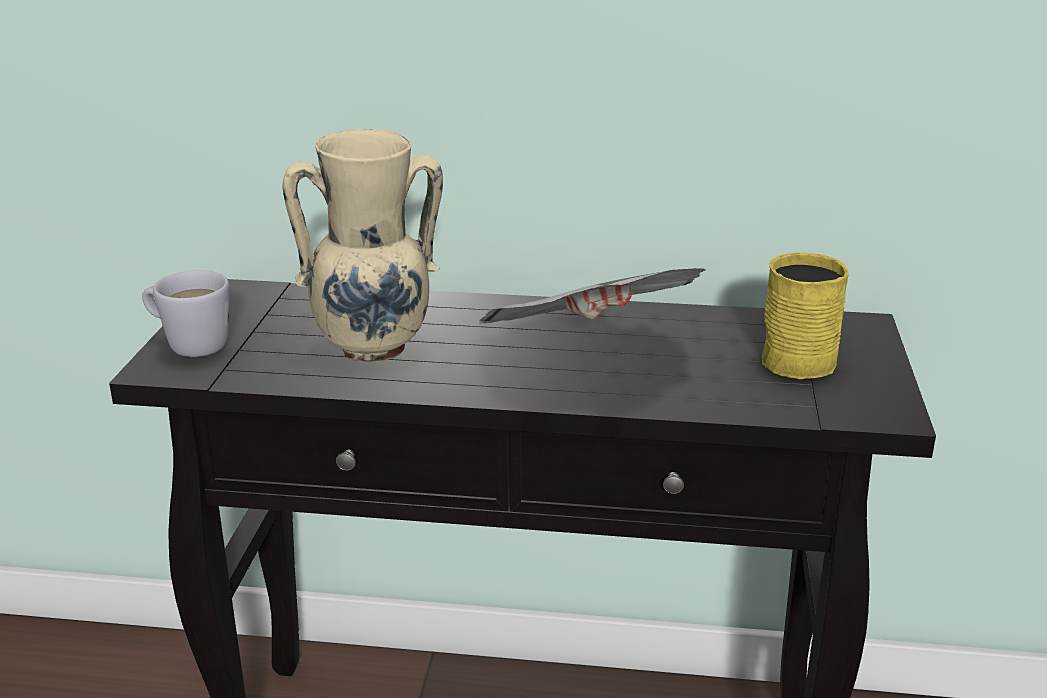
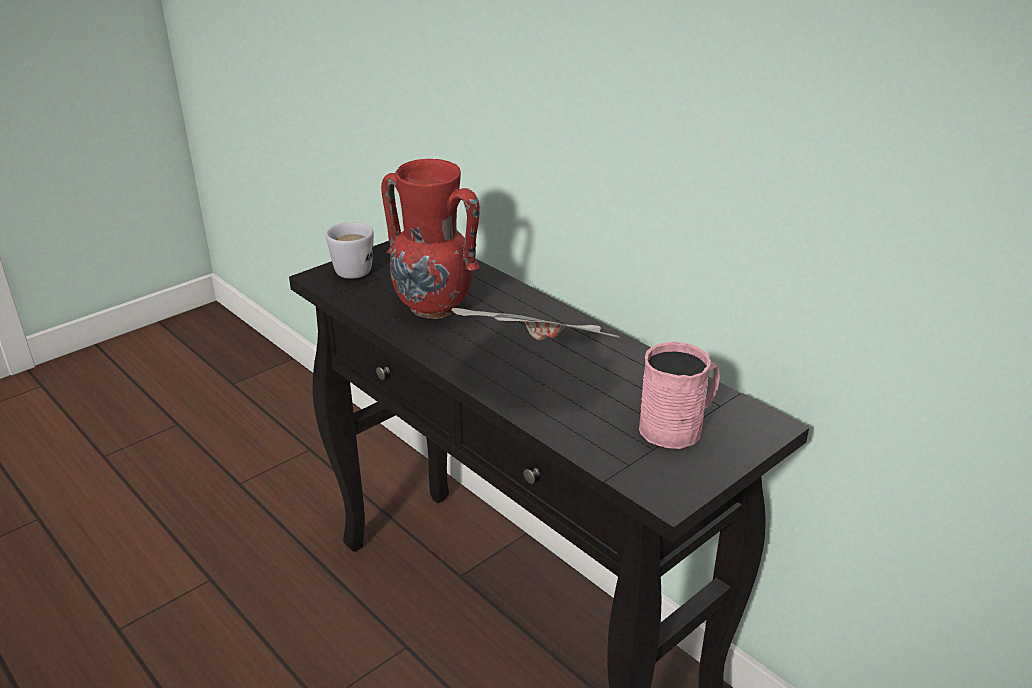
camera: 40 degrees right, 5 degrees up
beige vase [282,129,443,362] -> red vase [381,159,480,319]
yellow mug [762,253,849,379] -> pink mug [639,342,720,449]

